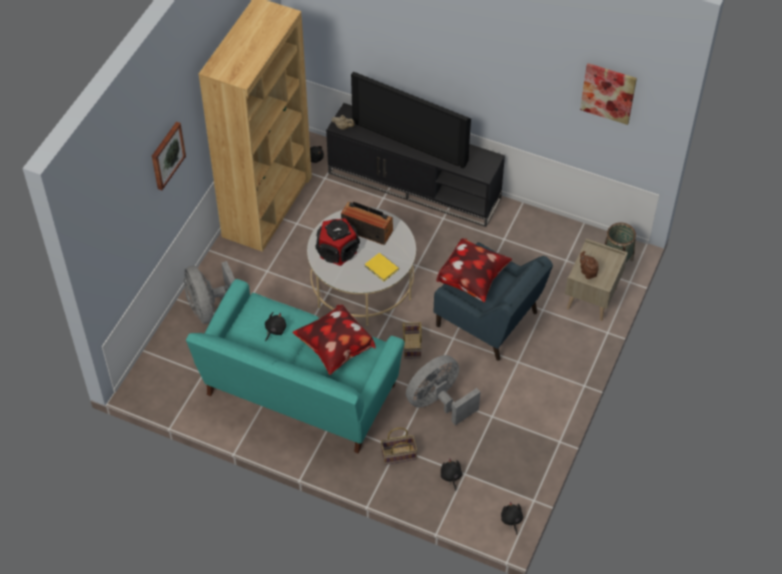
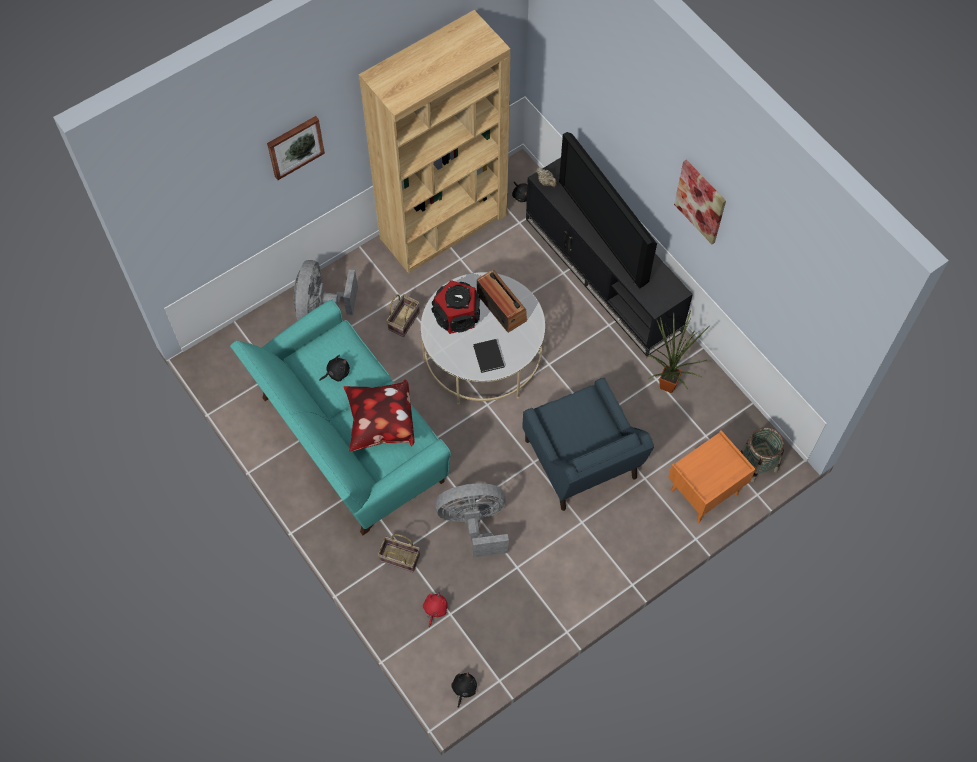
camera: 30 degrees right, 10 degrees up
yellow book [365,253,399,281] -> black book [473,339,504,373]
basket [403,322,422,359] -> basket moved to [386,294,420,337]
pillow [437,238,512,302] -> none
black plush toy [441,458,462,491] -> red plush toy [423,592,448,627]
beige nightstand [565,239,628,321] -> orange nightstand [668,430,756,523]
picture [580,63,637,125] -> picture moved to [674,160,726,244]
brown teapot [580,251,599,279] -> none
none -> potted plant [646,311,709,393]

